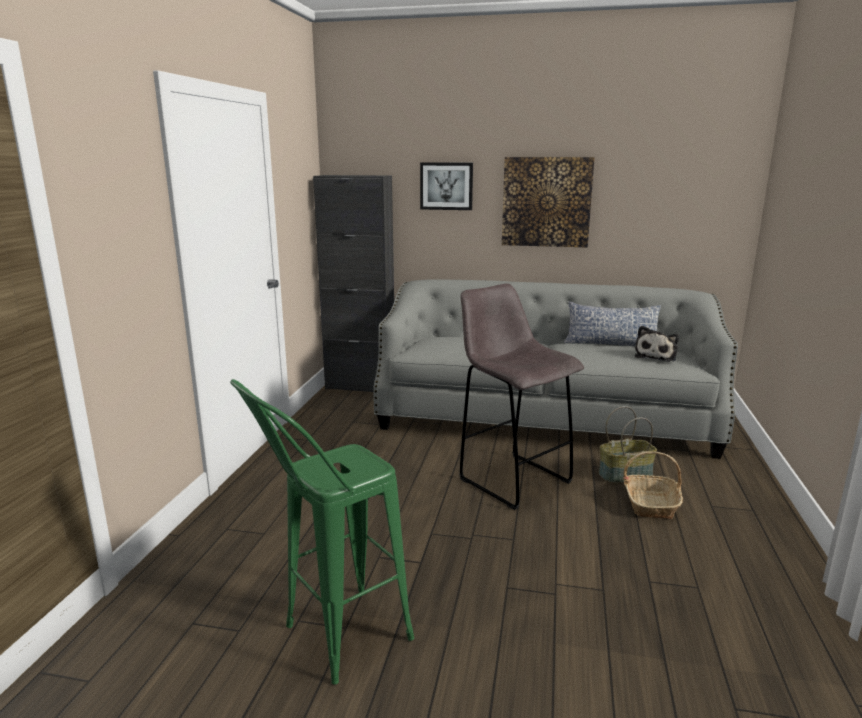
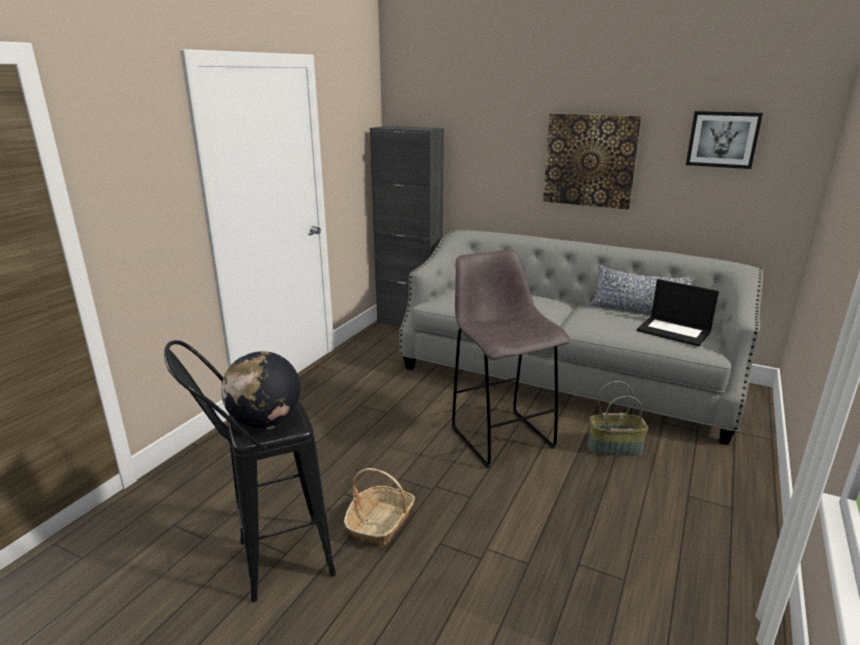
camera: 15 degrees right, 5 degrees up
green stool [230,379,414,685] -> black stool [164,340,336,602]
picture [420,163,473,210] -> picture moved to [686,111,763,169]
basket [623,451,683,519] -> basket moved to [344,468,415,547]
plush toy [635,326,679,362] -> laptop [637,279,719,346]
none -> globe [221,351,300,428]

